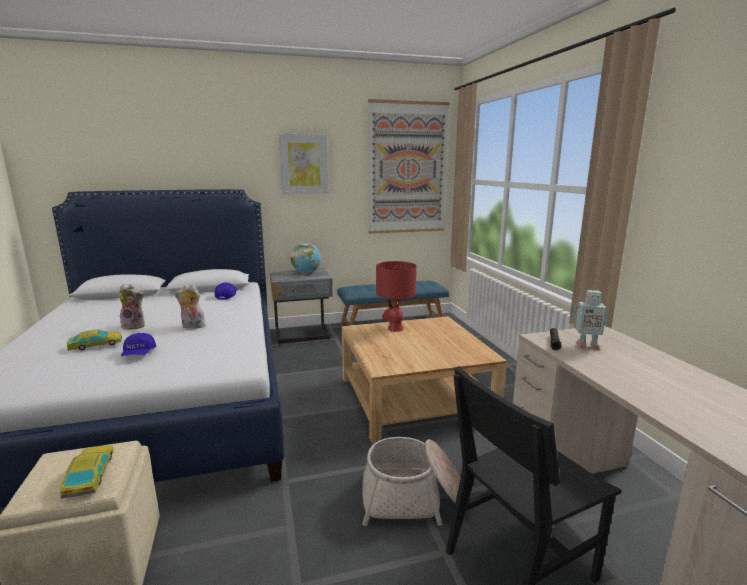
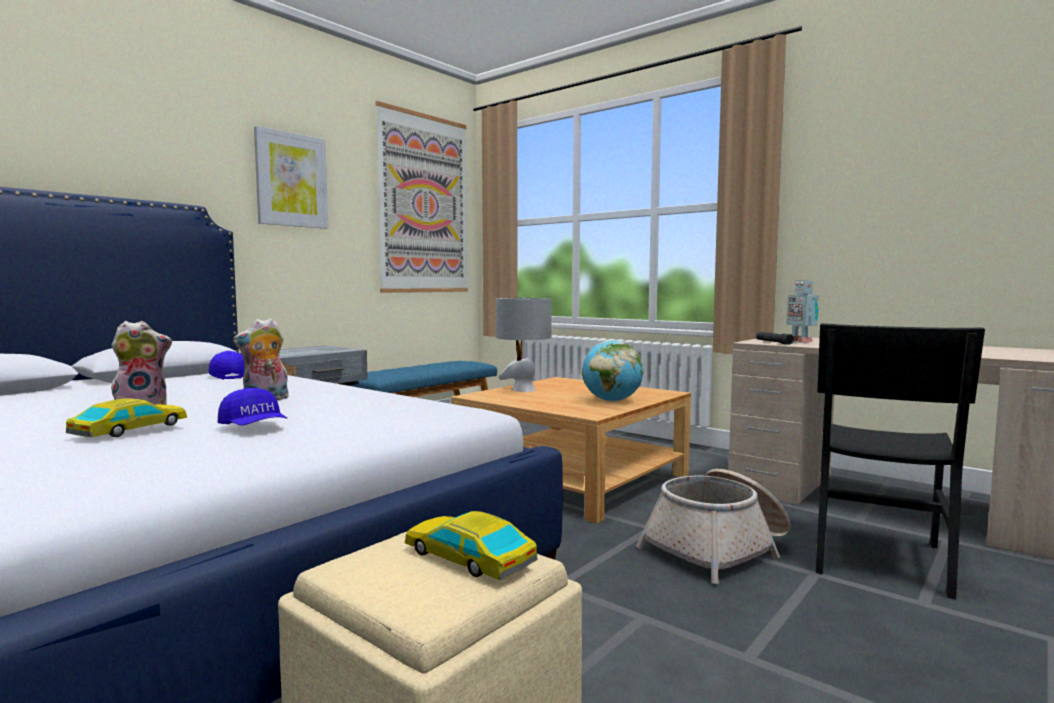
camera: 35 degrees left, 10 degrees down
globe [290,243,321,274] -> globe moved to [582,340,643,402]
red table lamp [376,261,417,332] -> grey table lamp [496,297,552,392]
toy robot [572,290,610,350] -> toy robot turned 90 degrees clockwise [787,281,818,343]

